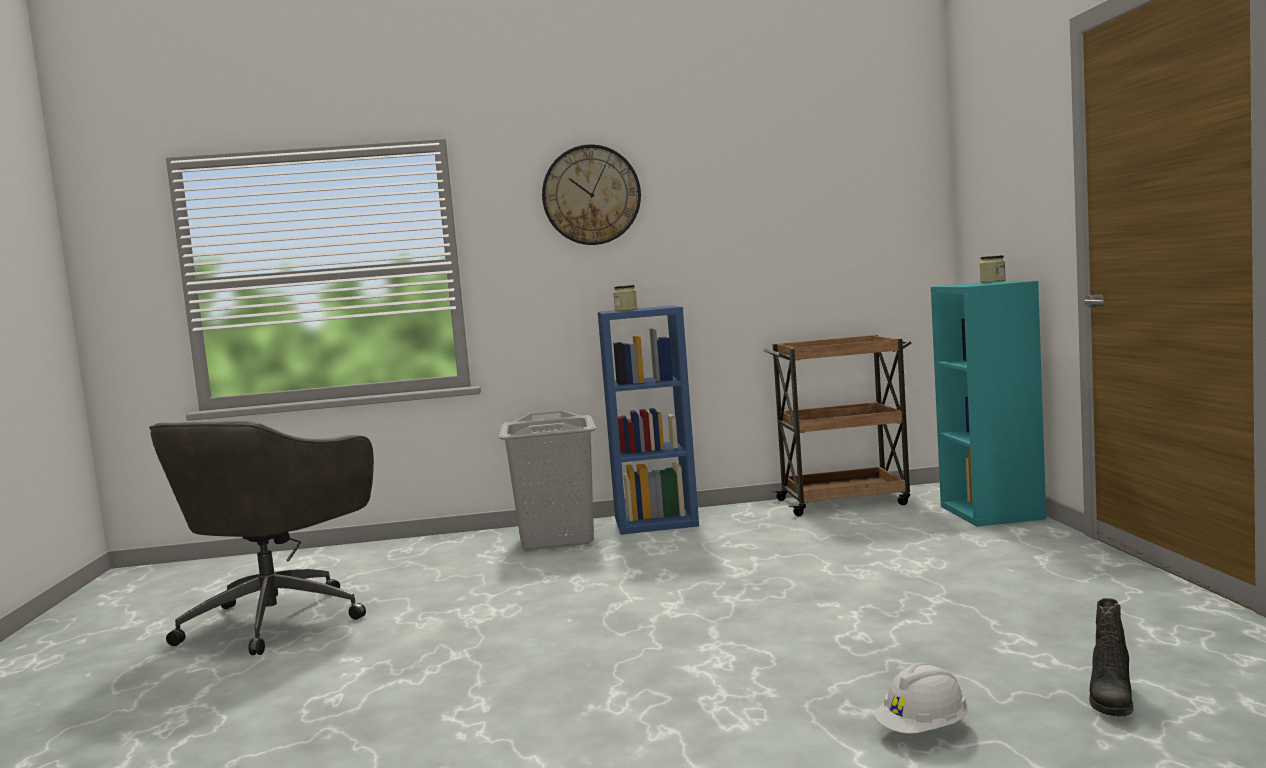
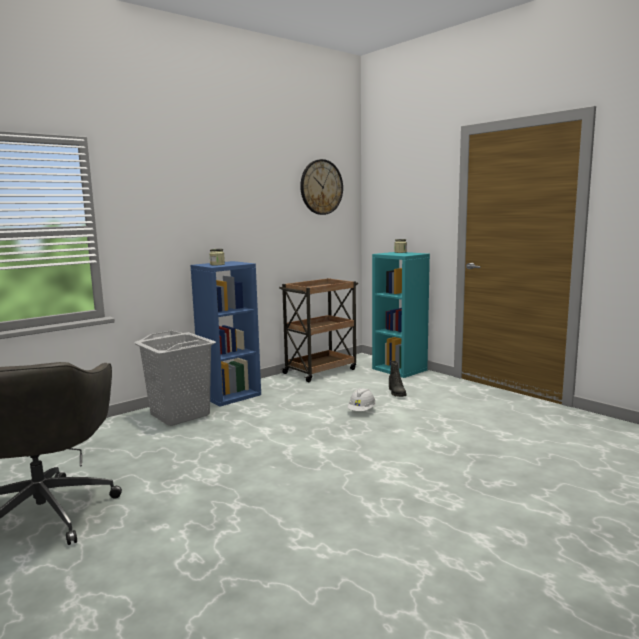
camera: 35 degrees left, 5 degrees up
wall clock [542,145,641,245] -> wall clock moved to [300,159,343,215]
white hard hat [874,662,969,734] -> white hard hat moved to [348,388,376,411]
black boot [1089,598,1133,716] -> black boot moved to [389,361,407,397]

